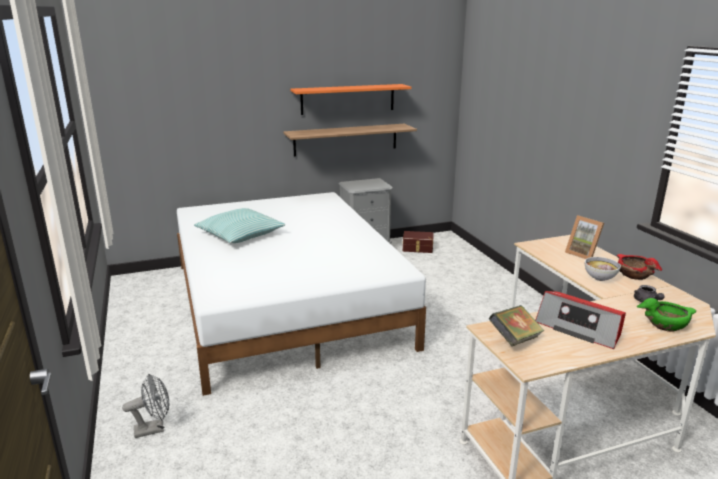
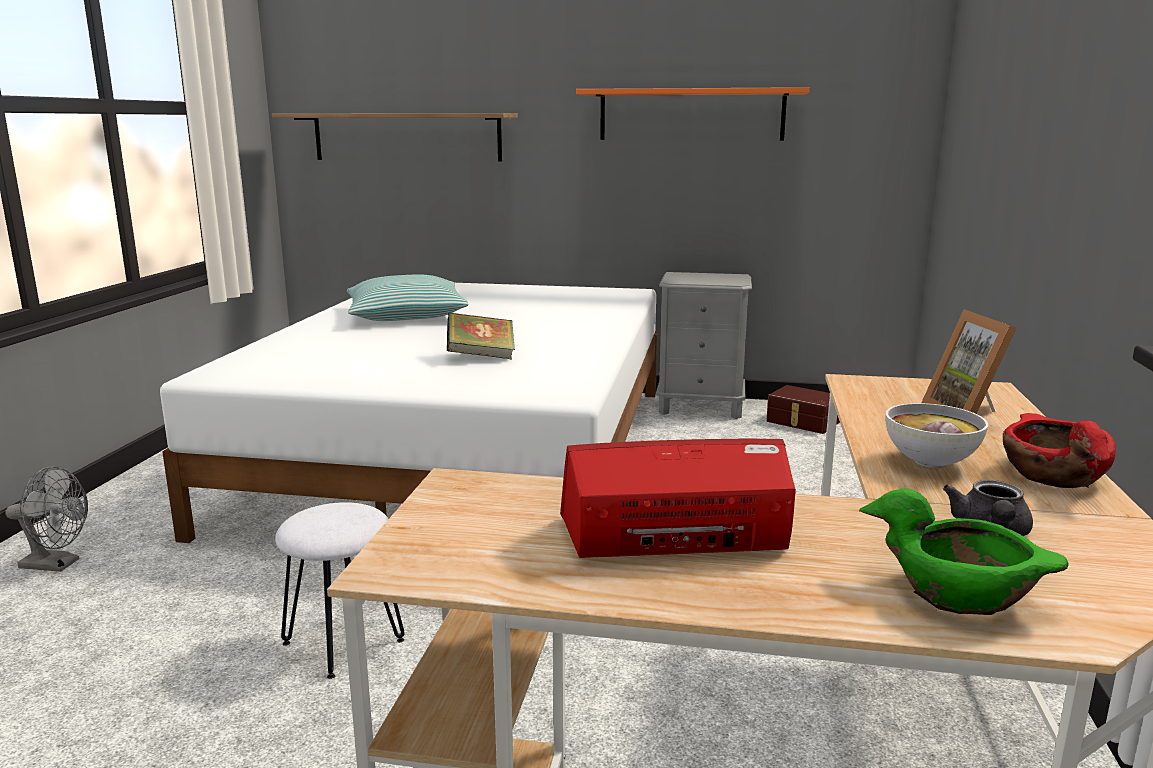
camera: 30 degrees right, 5 degrees down
shelf [283,124,417,156] -> shelf moved to [272,113,518,162]
book [489,305,544,346] -> book moved to [447,312,515,359]
radio [535,291,626,349] -> radio turned 105 degrees clockwise [560,439,796,558]
none -> white stool [275,502,405,679]

